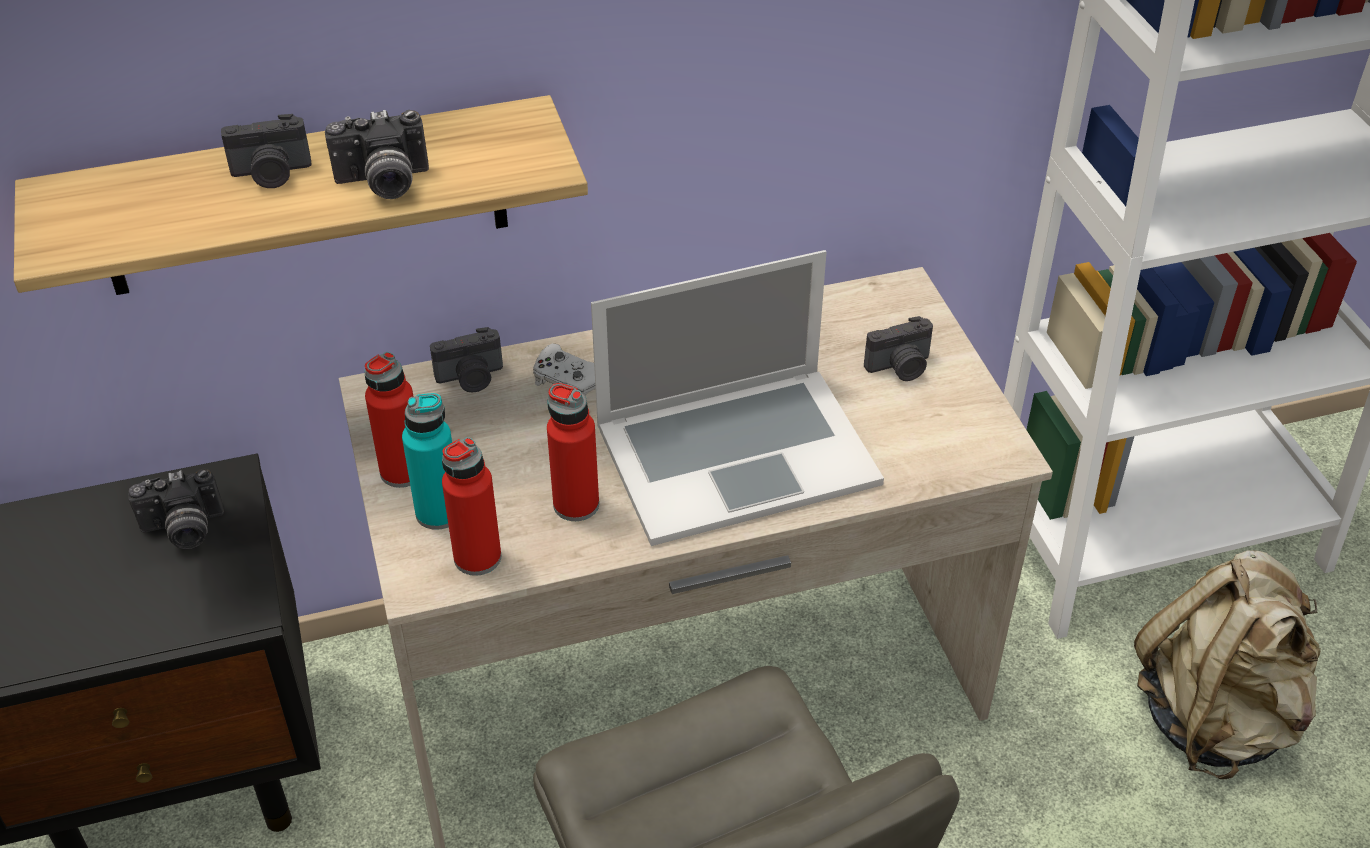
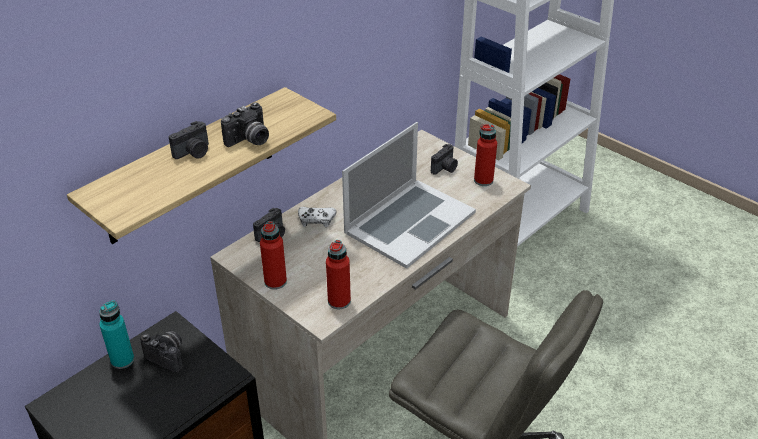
camera: 30 degrees left, 5 degrees down
camera [128,469,224,549] -> camera turned 105 degrees counterclockwise [140,331,183,372]
turquoise bottle [402,393,452,530] -> turquoise bottle moved to [99,300,134,369]
red bottle [547,383,599,521] -> red bottle moved to [474,124,497,186]
beige backpack [1134,550,1321,779] -> none

